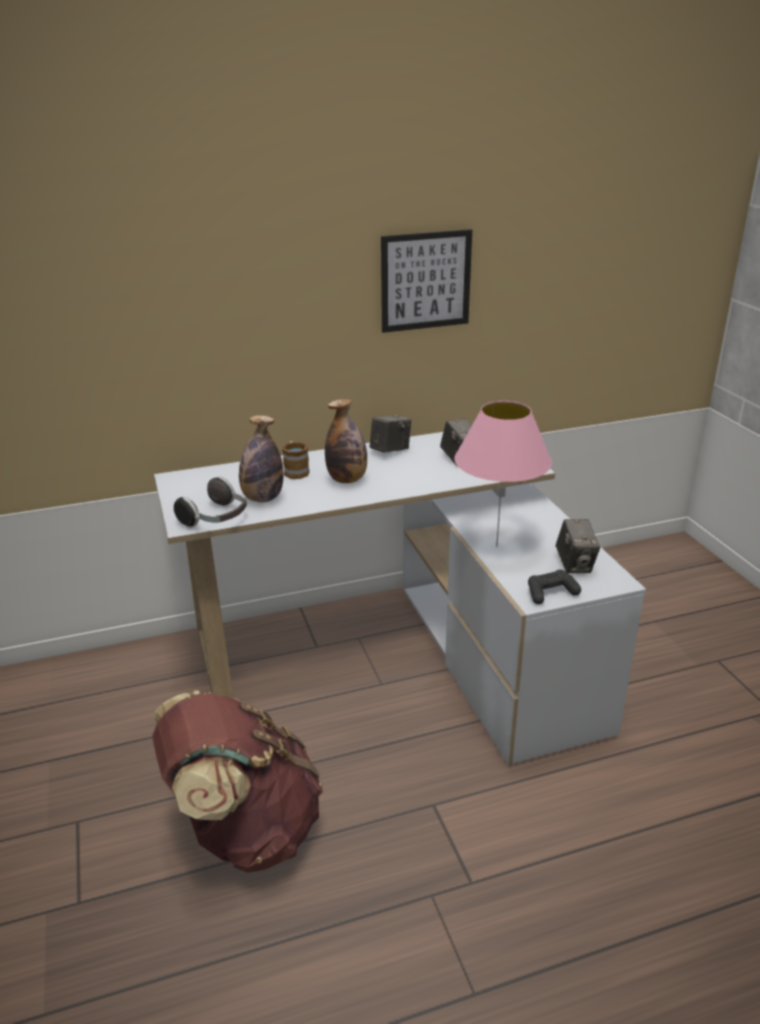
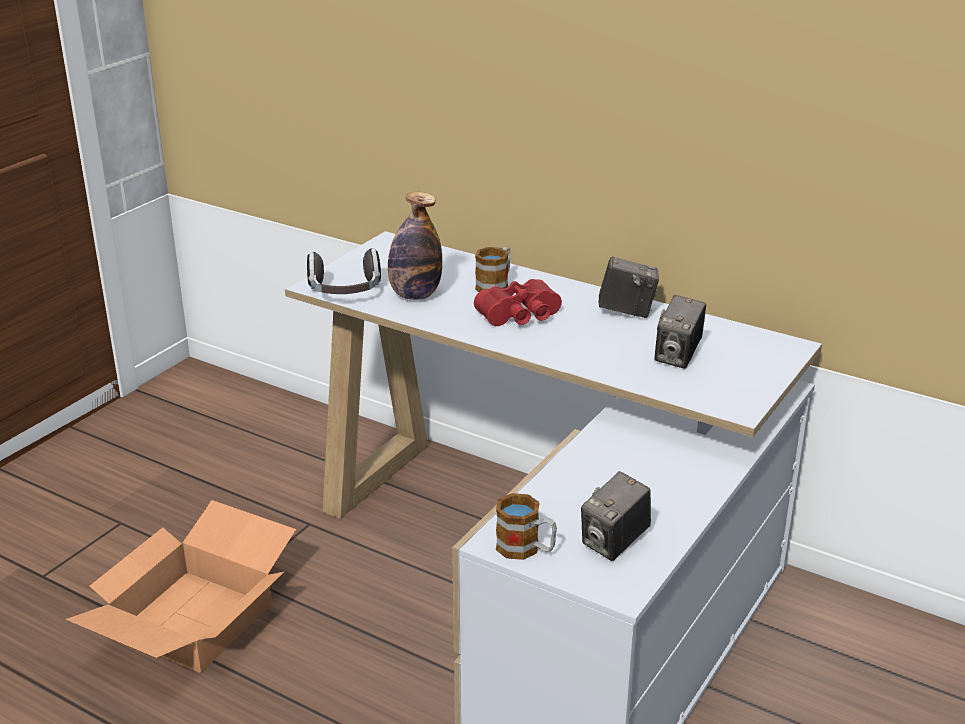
camera: 50 degrees right, 0 degrees up
brown backpack [152,691,323,873] -> cardboard box [66,500,296,673]
bottle [325,399,367,483] -> red binoculars [474,279,562,326]
picture [381,229,472,333] -> none
pink table lamp [454,401,552,546] -> none
black game controller [528,570,581,604] -> mug [496,493,557,560]

